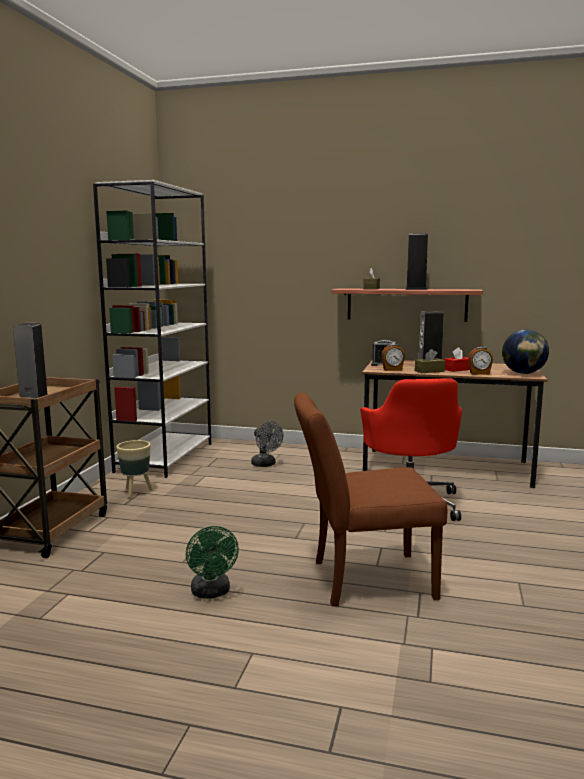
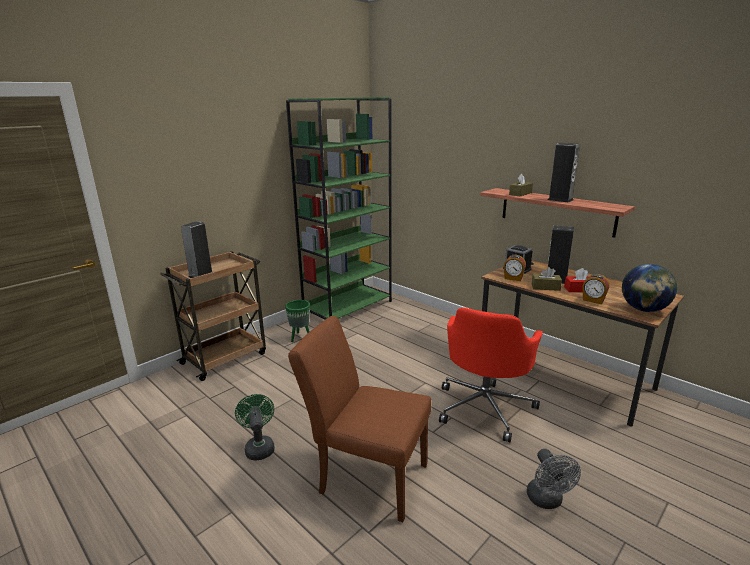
camera: 30 degrees right, 10 degrees up
white bookcase [93,180,211,478] -> green bookcase [286,97,392,320]
beige planter [116,440,153,498] -> green planter [285,300,310,342]
green fan [186,526,239,599] -> green fan turned 150 degrees clockwise [235,394,275,461]
grey fan [251,421,283,467] -> grey fan moved to [527,449,581,509]

